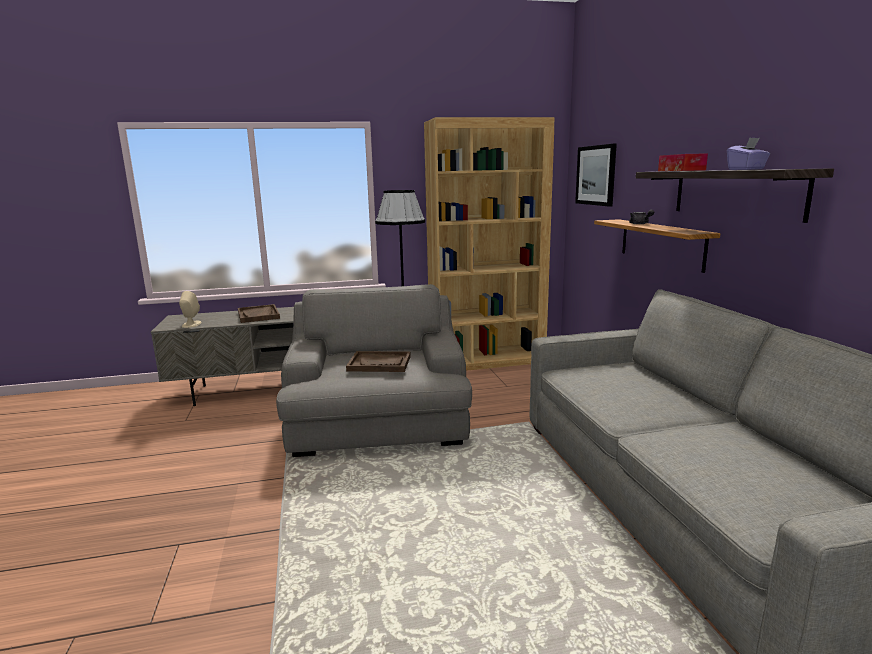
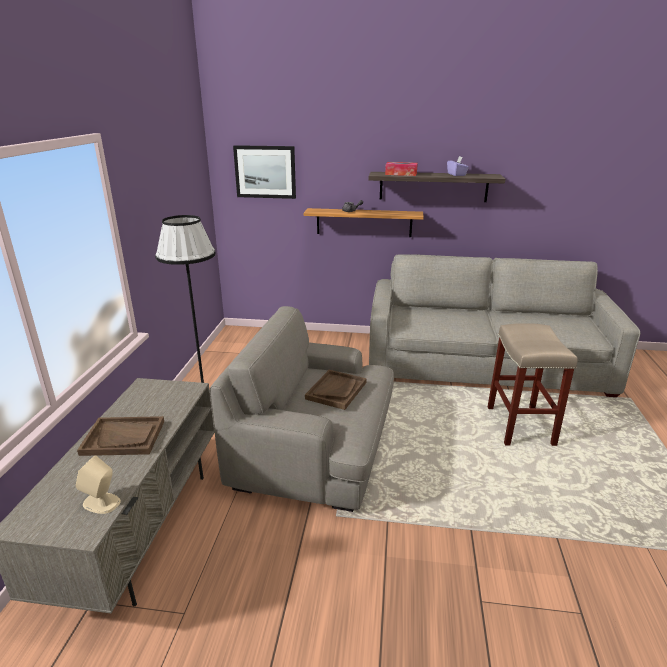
camera: 70 degrees left, 10 degrees up
brown bookcase [424,117,555,371] -> none
none -> beige stool [488,323,578,446]

